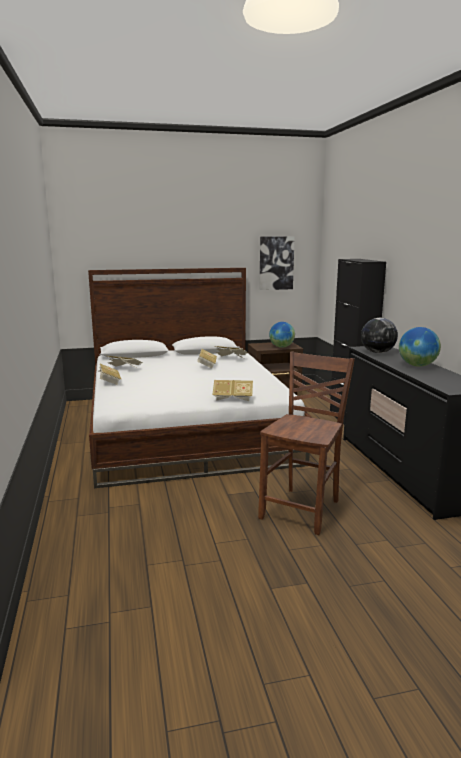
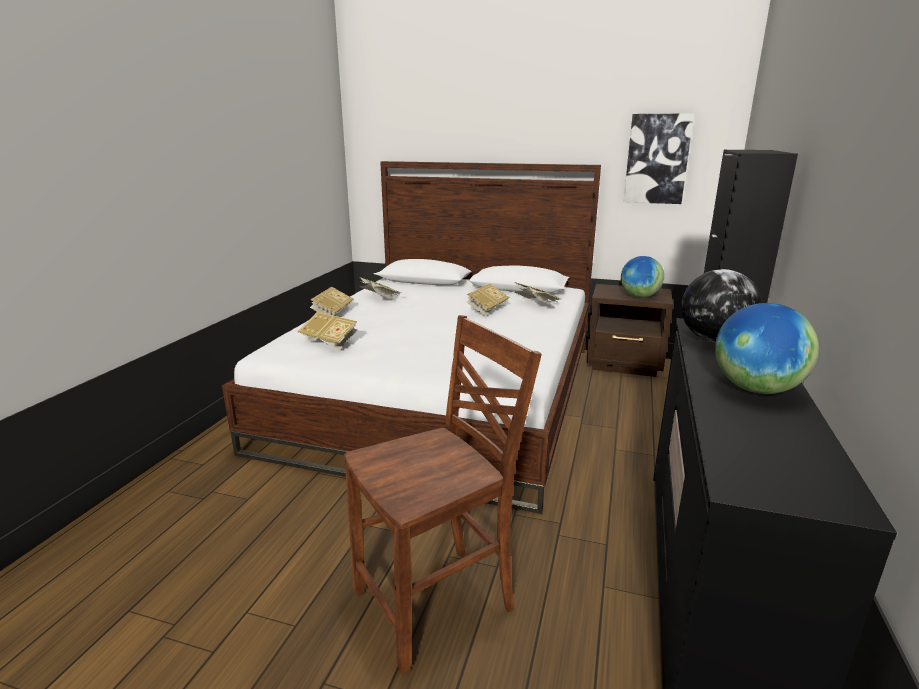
camera: 30 degrees right, 5 degrees up
book [212,380,253,401] -> book moved to [298,312,357,350]

